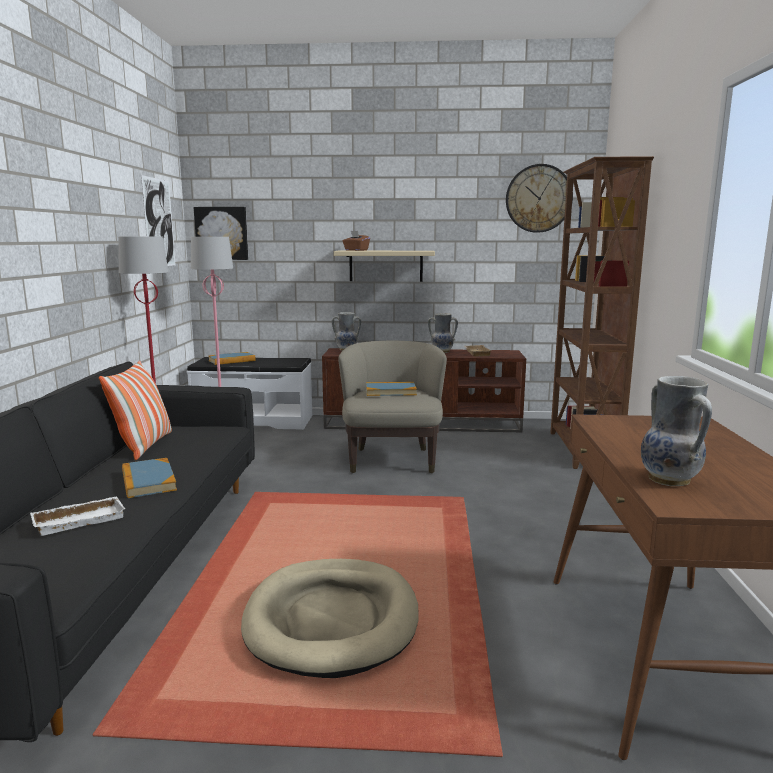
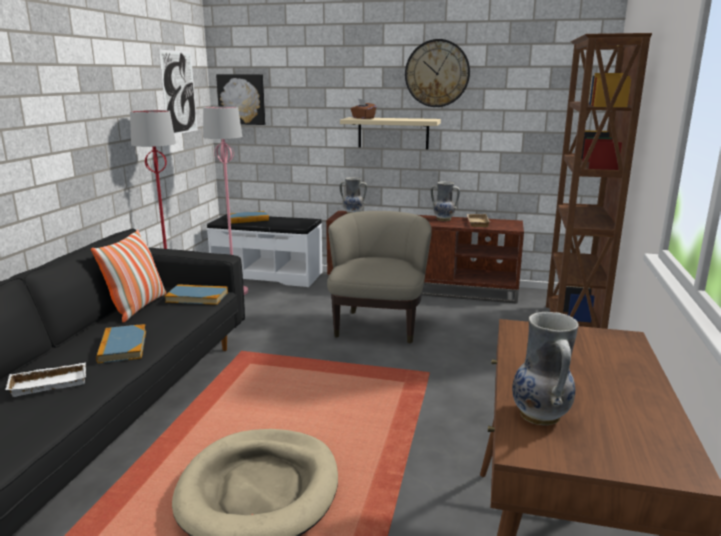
camera: 10 degrees right, 5 degrees up
book [366,382,417,396] -> book moved to [165,284,228,305]
wall clock [506,164,573,233] -> wall clock moved to [405,39,470,107]

